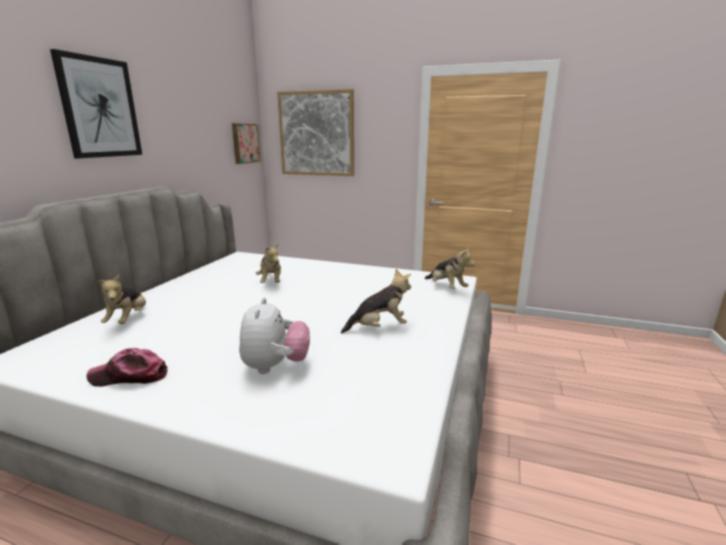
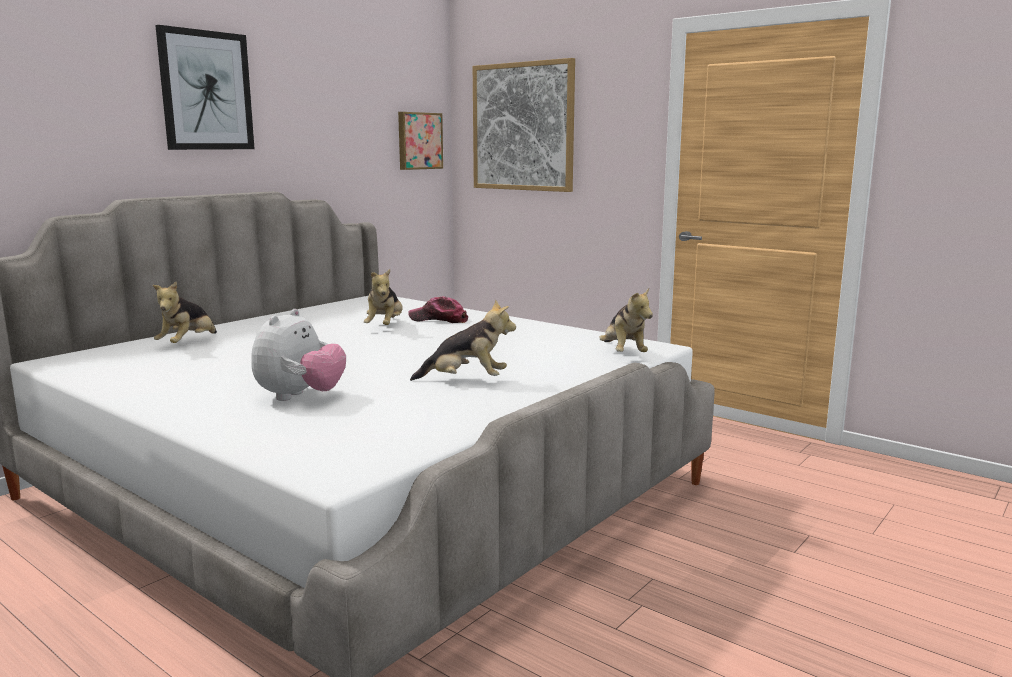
camera: 20 degrees right, 5 degrees down
cap [87,348,168,387] -> cap moved to [408,297,468,323]

